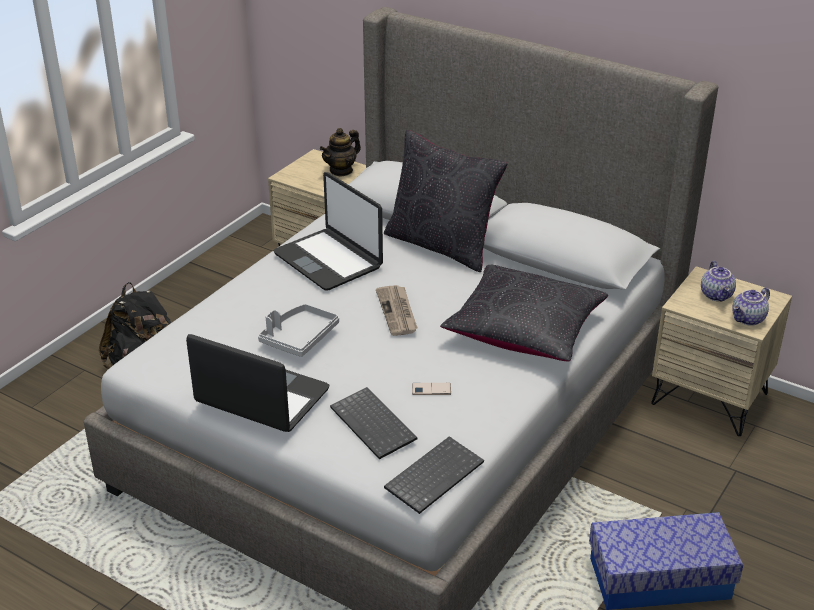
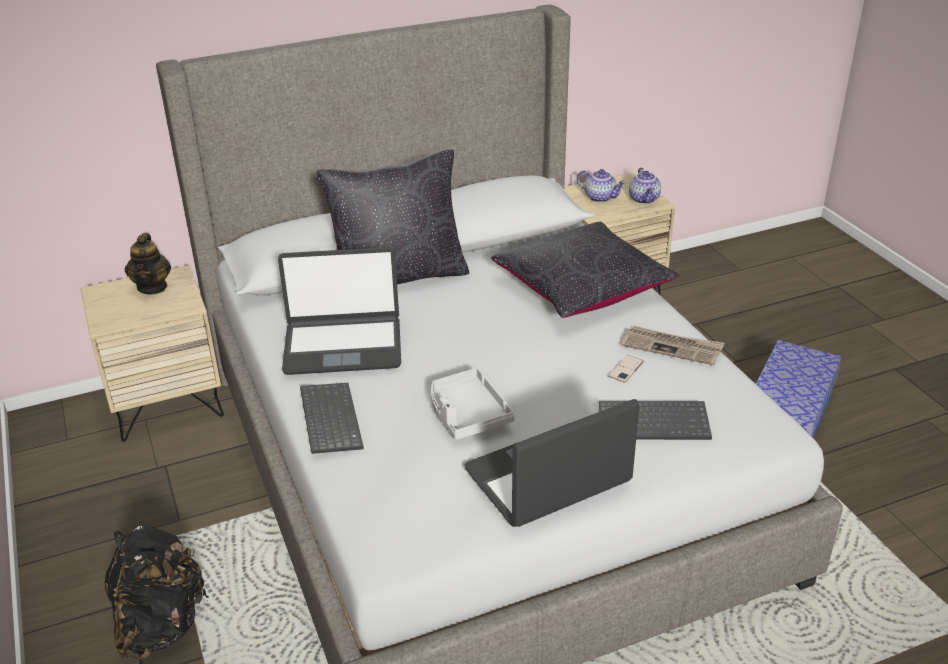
camera: 55 degrees left, 0 degrees up
newspaper [376,285,417,336] -> newspaper moved to [621,326,724,365]
keyboard [384,436,484,514] -> keyboard moved to [300,383,364,454]

